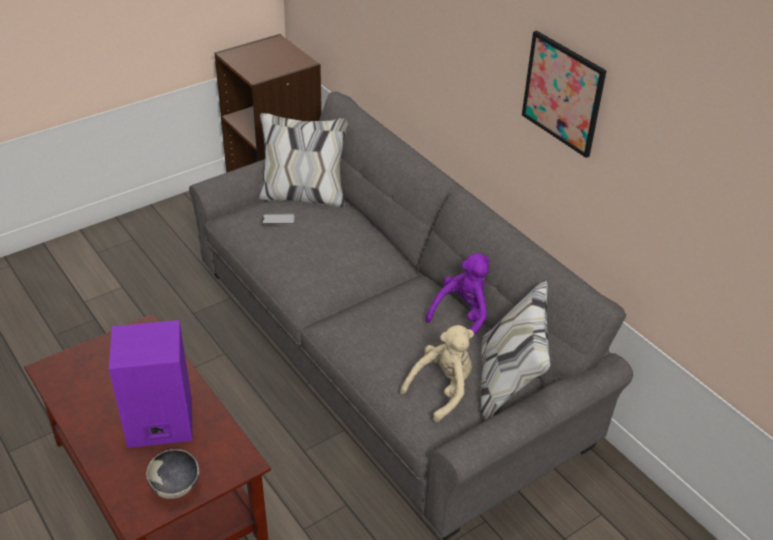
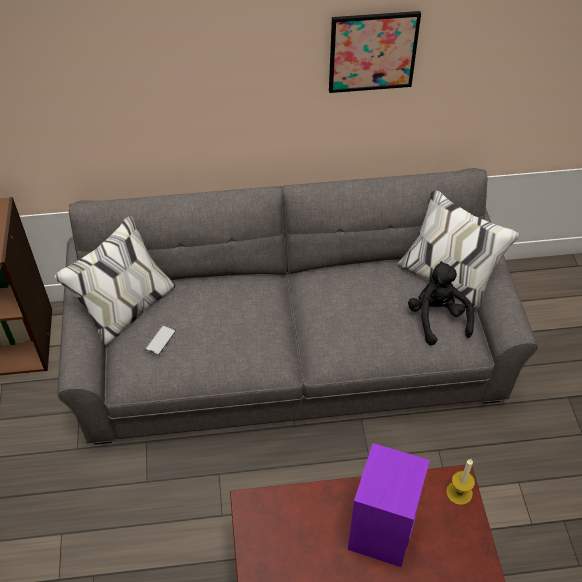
camera: 60 degrees left, 10 degrees up
bowl [146,449,199,499] -> none
beige plush toy [400,325,474,422] -> black plush toy [408,261,474,346]
purple plush toy [425,253,490,334] -> none
none -> candle [446,459,475,505]

